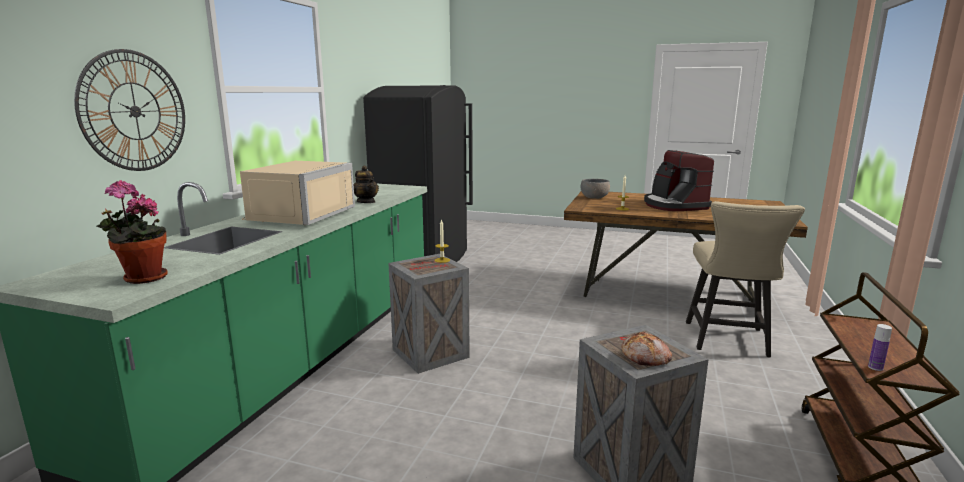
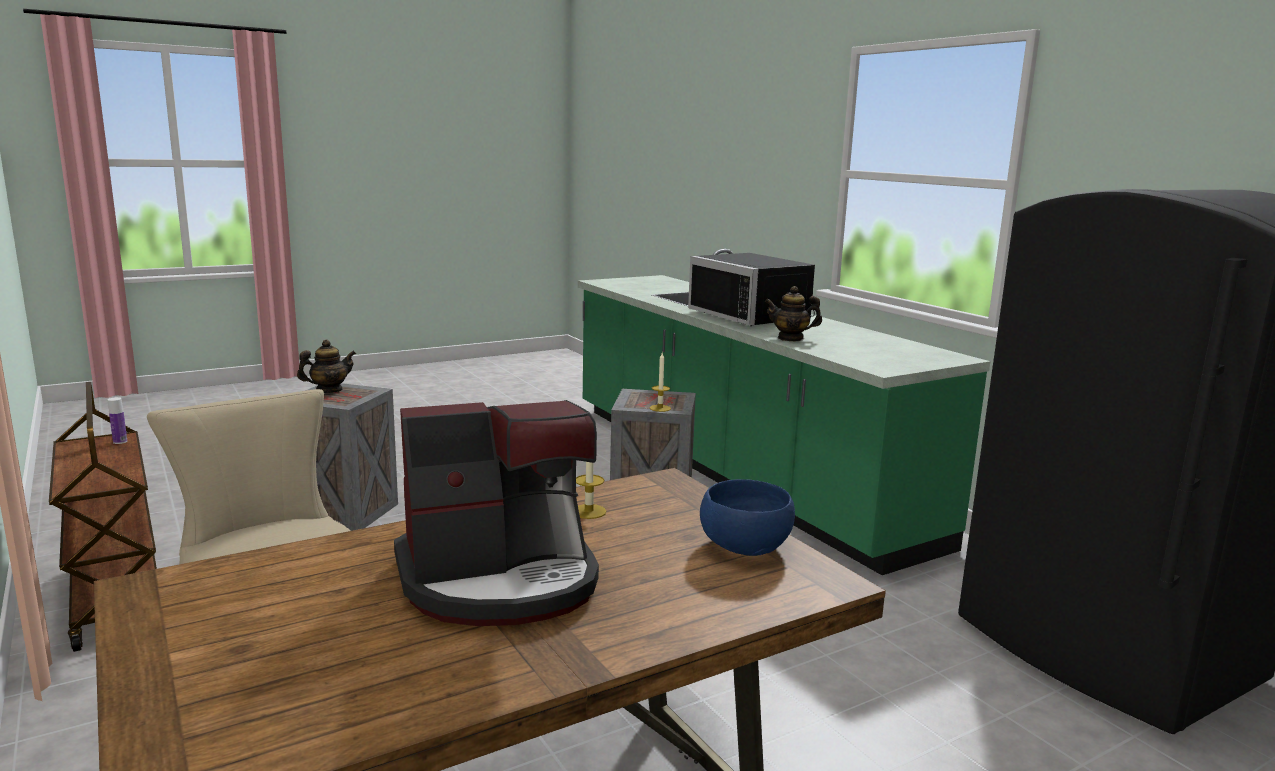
camera: 130 degrees right, 0 degrees up
wall clock [74,49,185,171] -> none
potted plant [97,180,168,284] -> none
beige microwave [240,161,355,225] -> black microwave [688,253,815,326]
grey bowl [581,179,610,199] -> blue bowl [700,479,795,556]
bread [621,332,672,366] -> teapot [297,339,356,393]
coffee machine [644,150,714,211] -> coffee machine turned 135 degrees clockwise [394,400,599,626]

